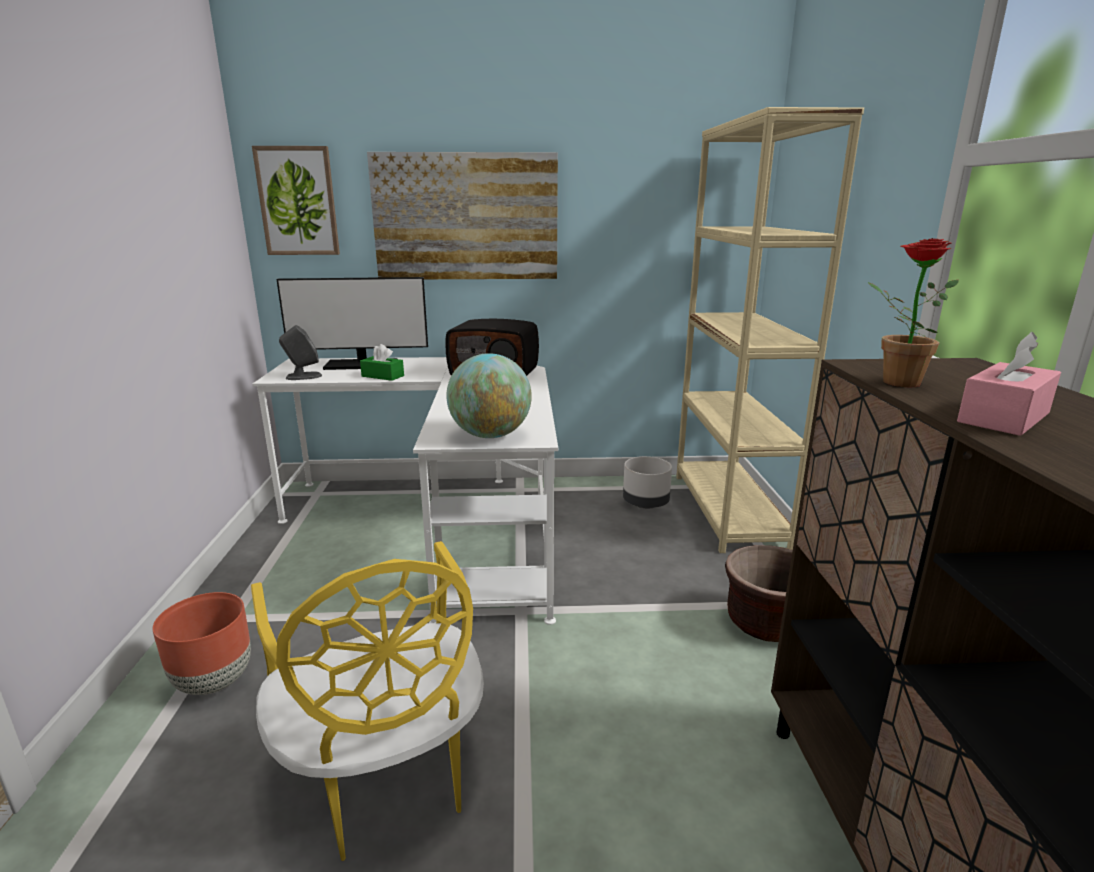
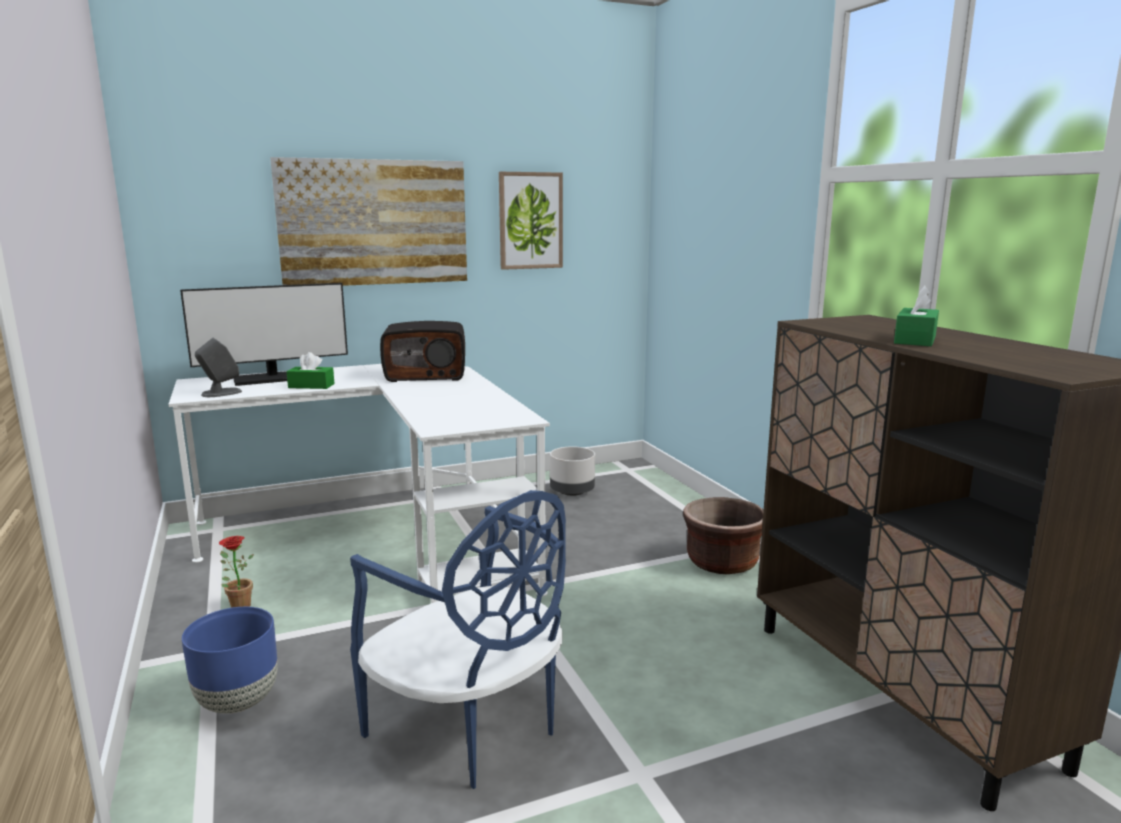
camera: 20 degrees left, 5 degrees down
brown planter [153,592,251,695] -> blue planter [182,607,278,714]
yellow chair [251,541,484,861] -> blue chair [350,490,566,789]
picture [252,146,340,255] -> picture moved to [499,172,563,270]
globe [446,353,532,438] -> none
beige bookcase [676,107,864,553] -> none
potted plant [868,238,959,388] -> potted plant moved to [219,536,254,608]
pink tissue box [957,332,1061,436] -> green tissue box [894,286,939,346]

